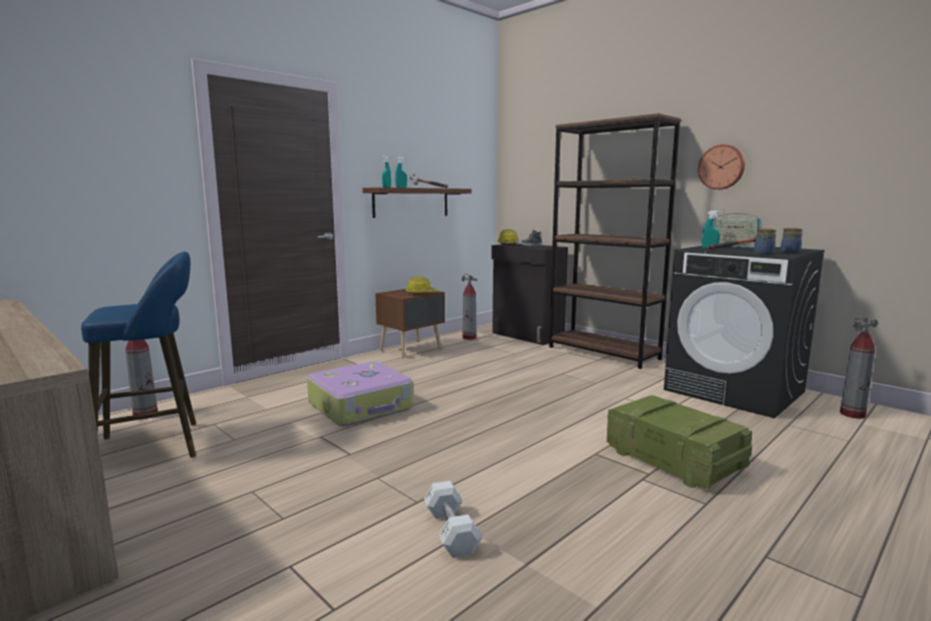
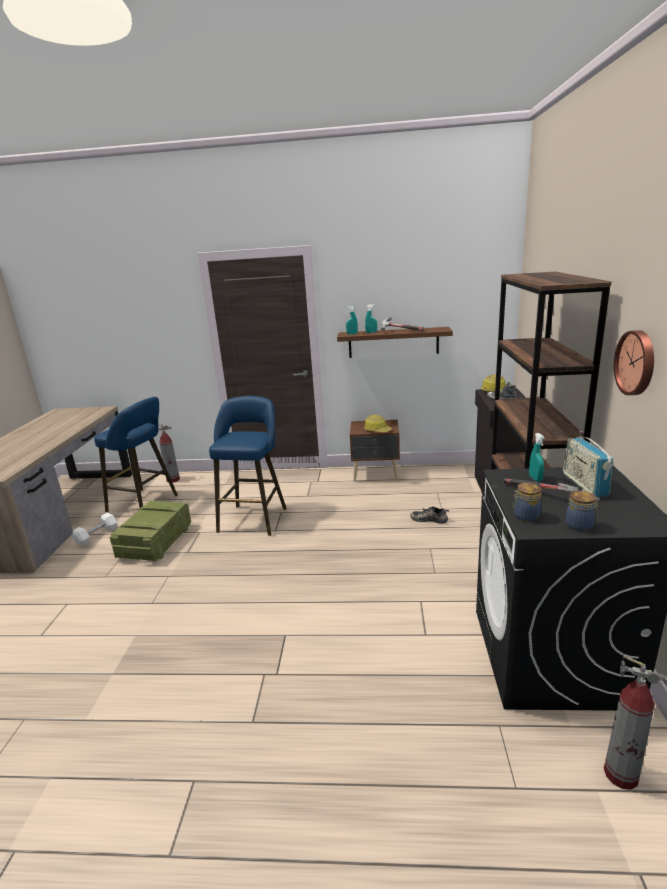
camera: 50 degrees right, 10 degrees up
suitcase [307,362,413,426] -> blue stool [209,396,287,536]
white dumbbell [424,481,482,558] -> white dumbbell moved to [72,513,117,546]
fire extinguisher [462,274,477,340] -> none
crate [607,395,752,489] -> crate moved to [110,501,191,561]
none -> shoe [410,506,449,524]

